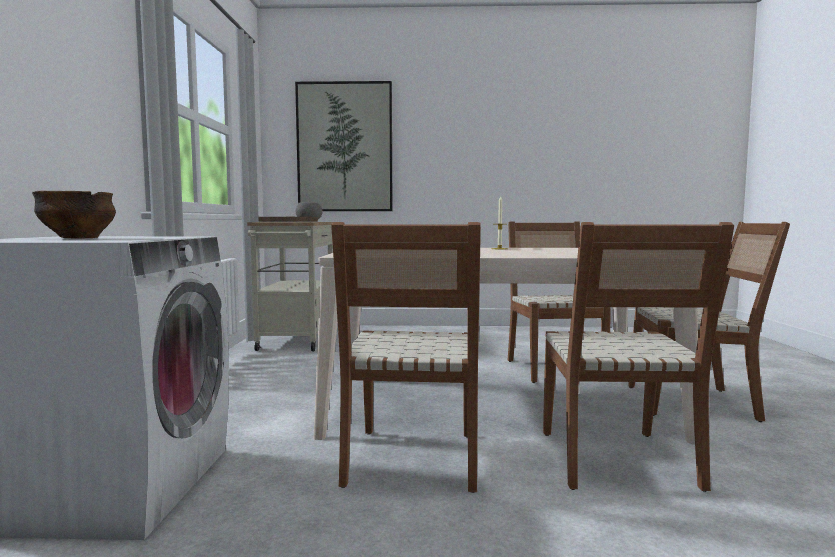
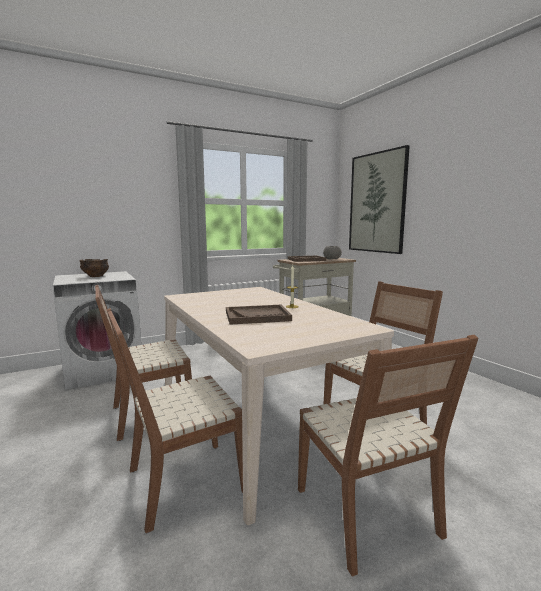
camera: 60 degrees right, 5 degrees up
none -> brown tray [226,305,292,325]

